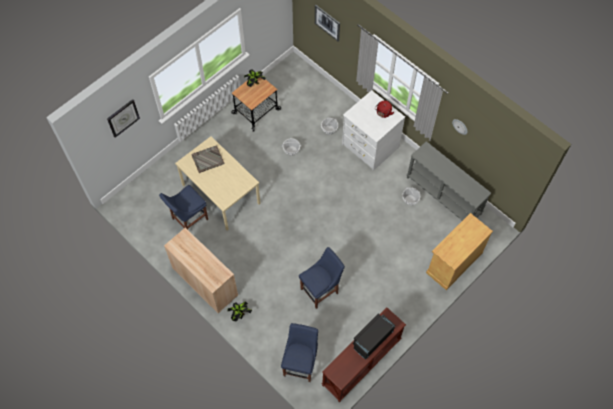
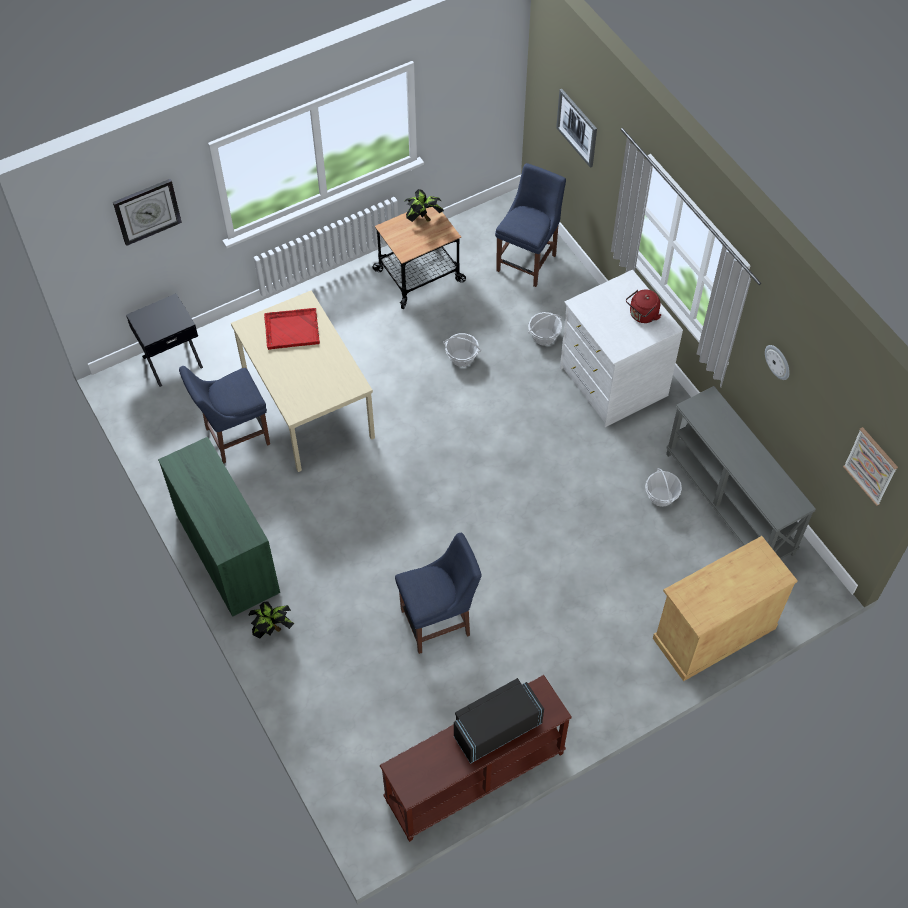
camera: 15 degrees right, 5 degrees down
beige cabinet [164,228,238,313] -> green cabinet [158,437,280,617]
grey tray [191,145,225,173] -> red tray [264,308,320,350]
blue chair [281,323,318,382] -> blue chair moved to [495,163,566,287]
none -> black nightstand [126,293,203,387]
none -> picture [843,427,898,506]

